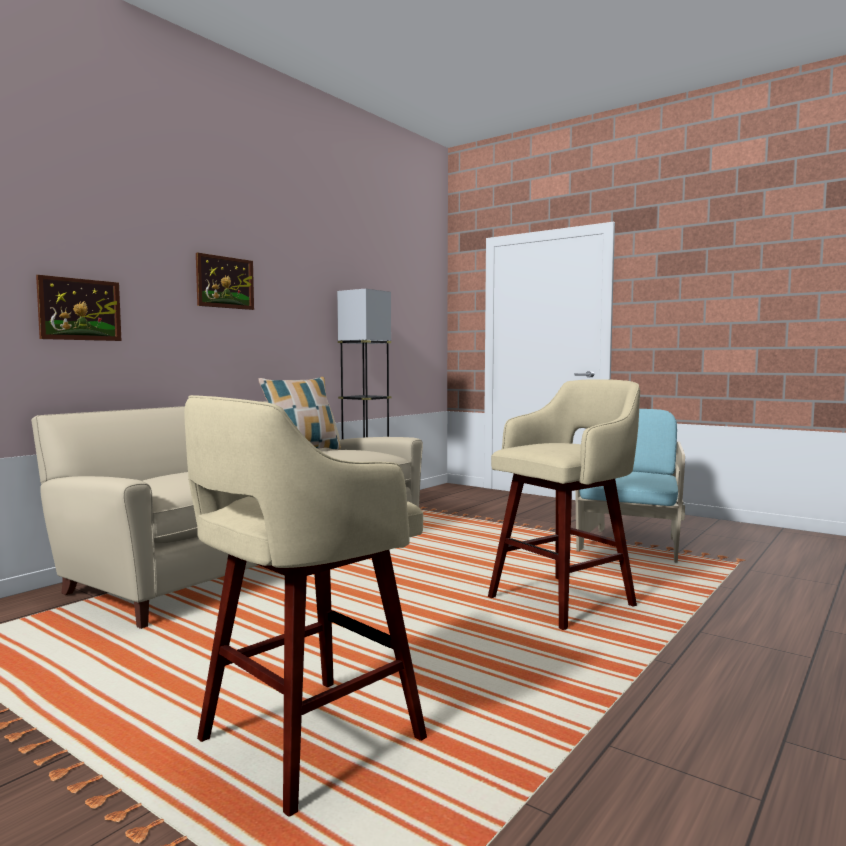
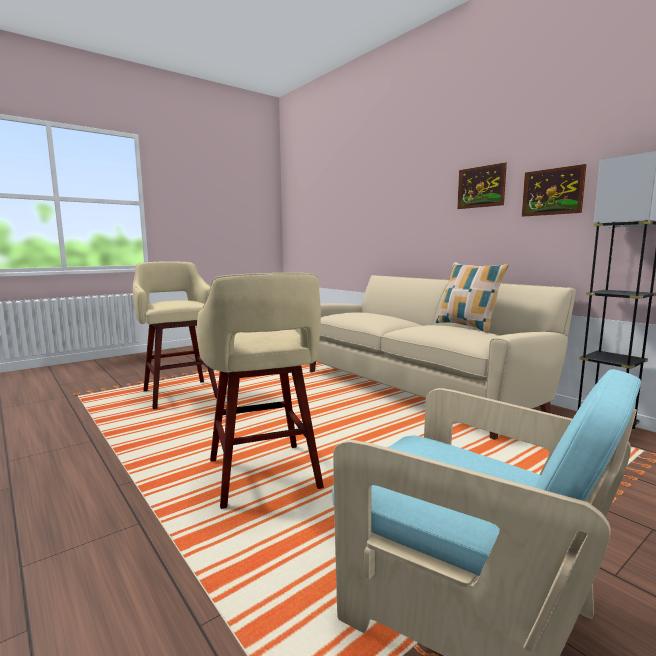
camera: 105 degrees right, 5 degrees up
picture [36,275,121,341] -> picture moved to [522,164,586,217]

